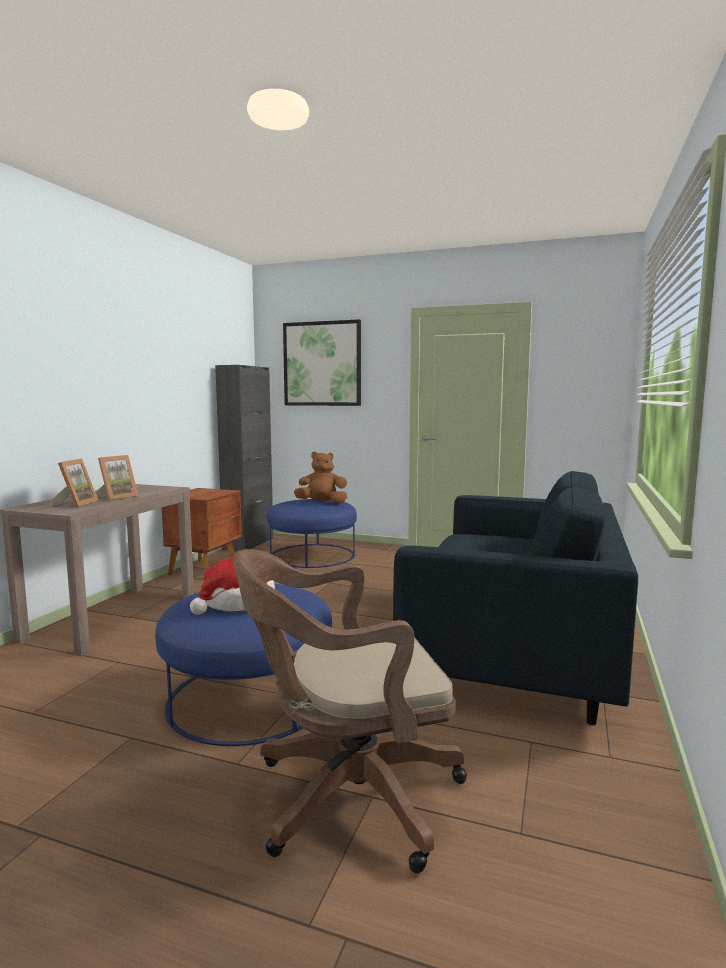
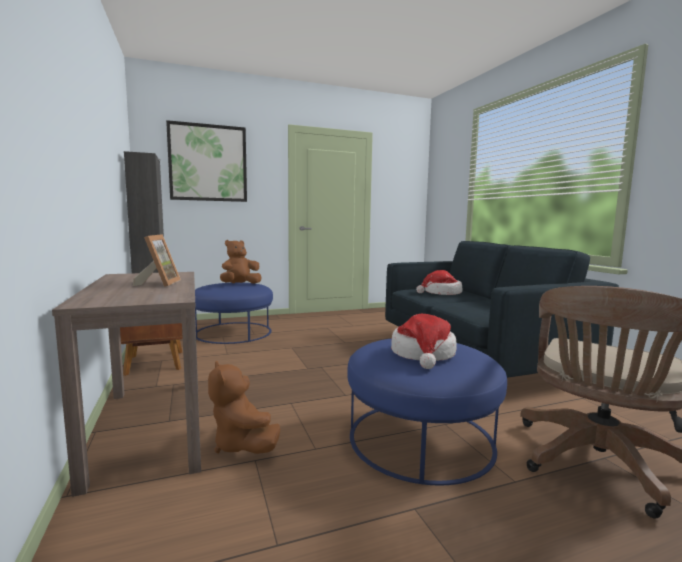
camera: 40 degrees left, 0 degrees up
picture frame [51,459,98,507] -> none
none -> brown plush toy [208,361,280,454]
none -> hat [416,270,463,295]

